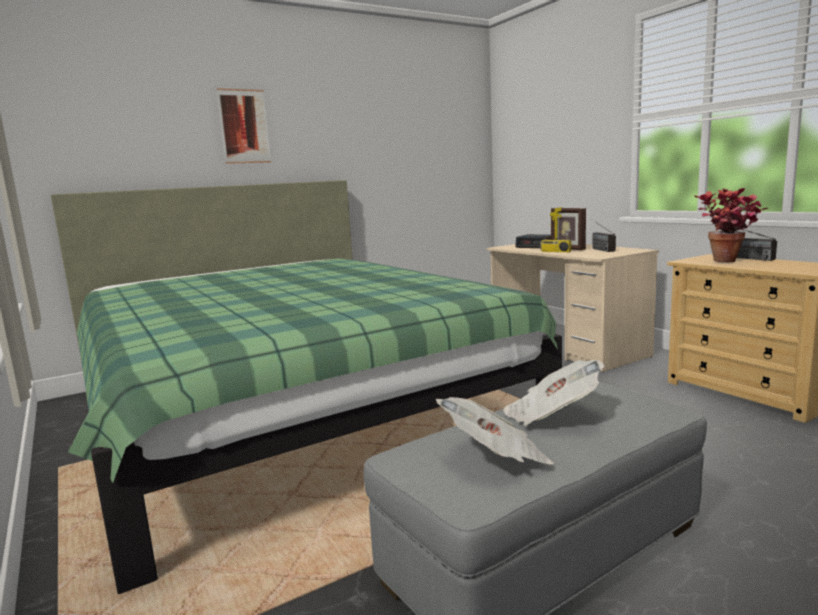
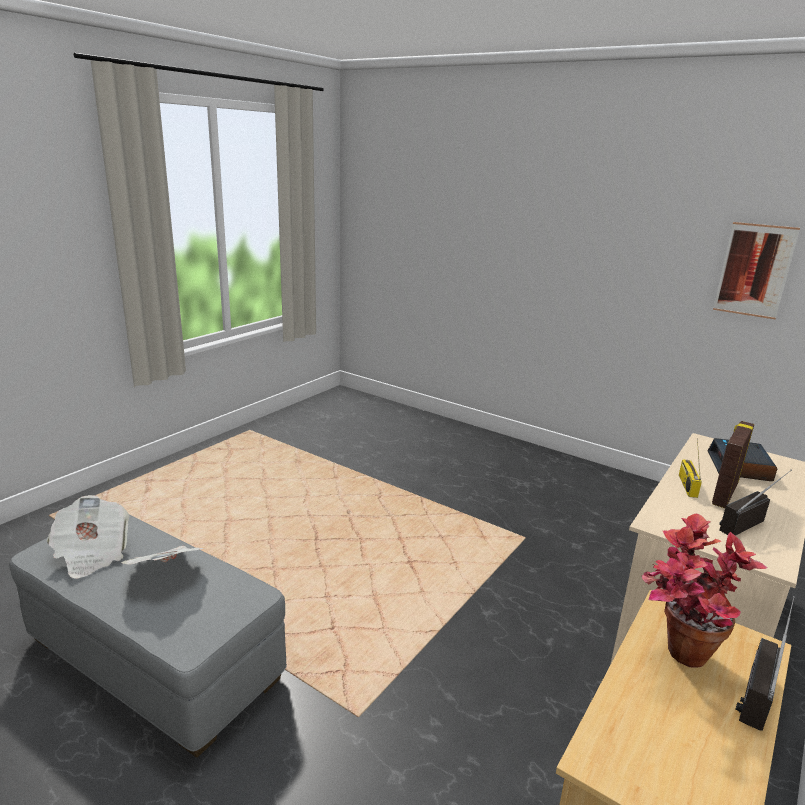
camera: 65 degrees right, 10 degrees up
green bed [51,180,562,594] -> none
picture [217,88,271,164] -> picture moved to [713,222,800,319]

